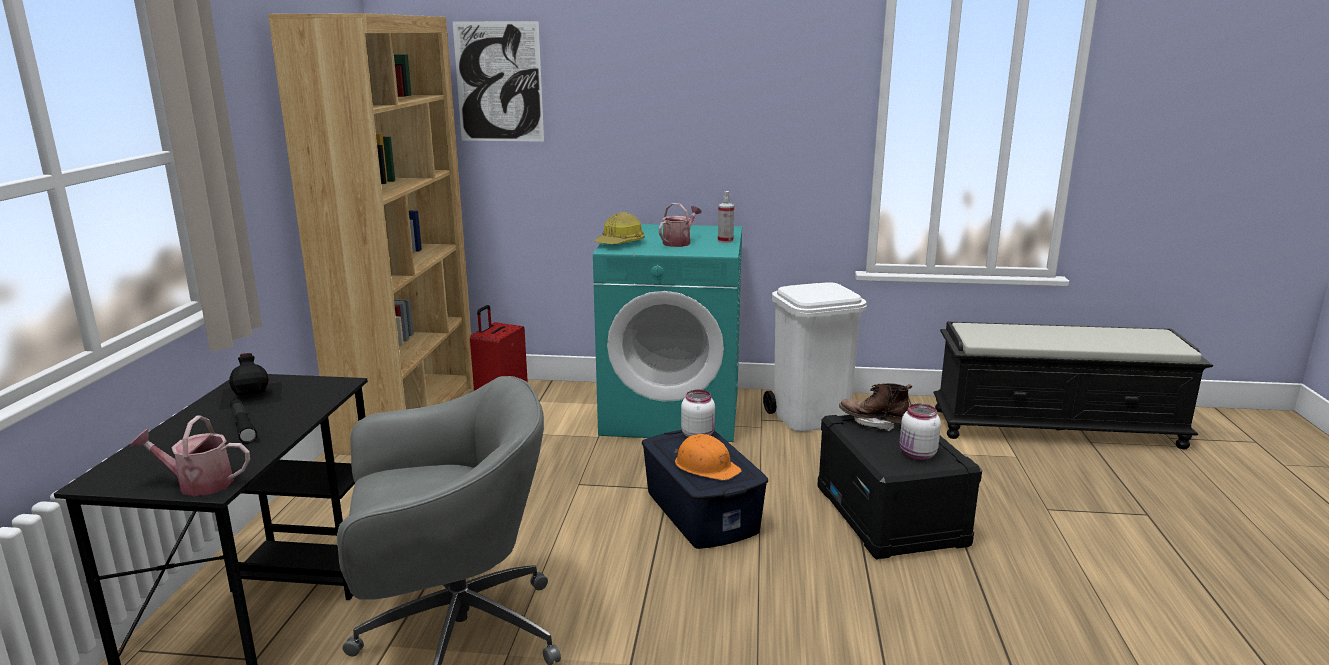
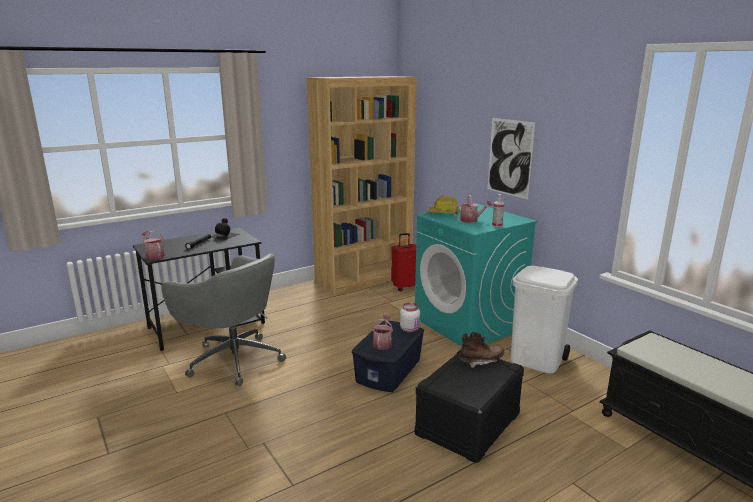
camera: 50 degrees right, 0 degrees up
picture [453,21,544,142] -> picture moved to [488,118,535,199]
orange hard hat [675,434,742,480] -> watering can [372,315,393,350]
brown boot [839,383,912,431] -> brown boot turned 90 degrees clockwise [460,332,504,368]
white jar [900,403,941,460] -> none

